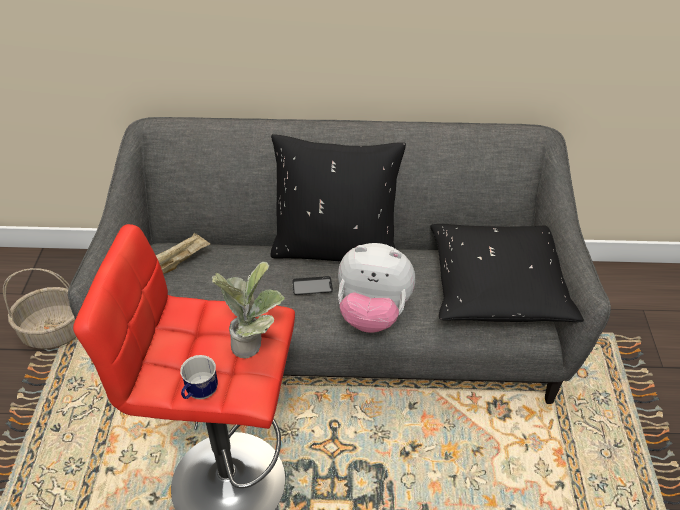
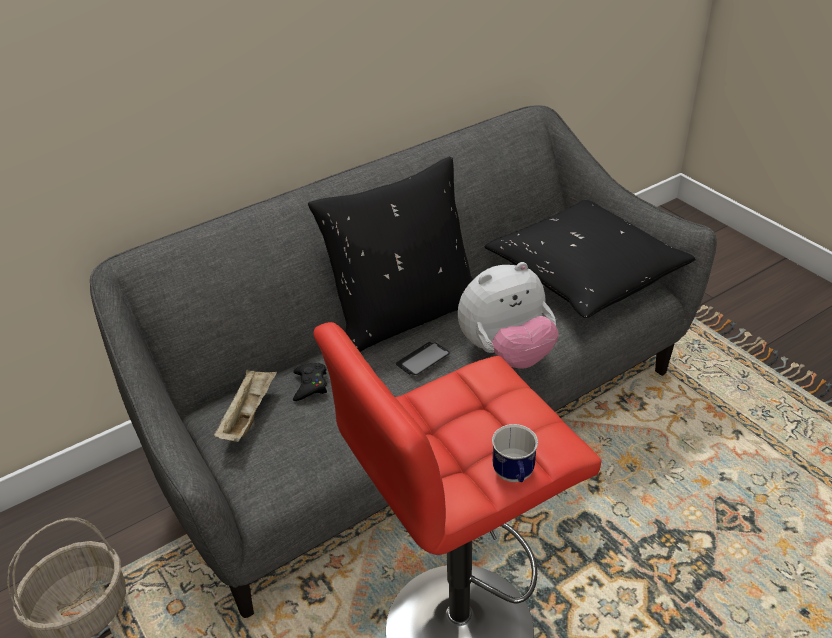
camera: 35 degrees left, 5 degrees down
potted plant [211,262,285,358] -> none
none -> black game controller [293,363,327,401]

